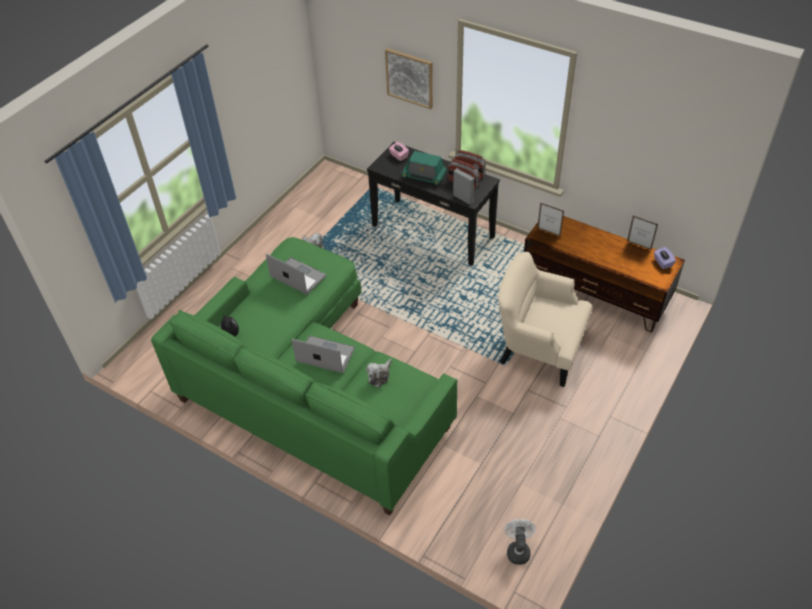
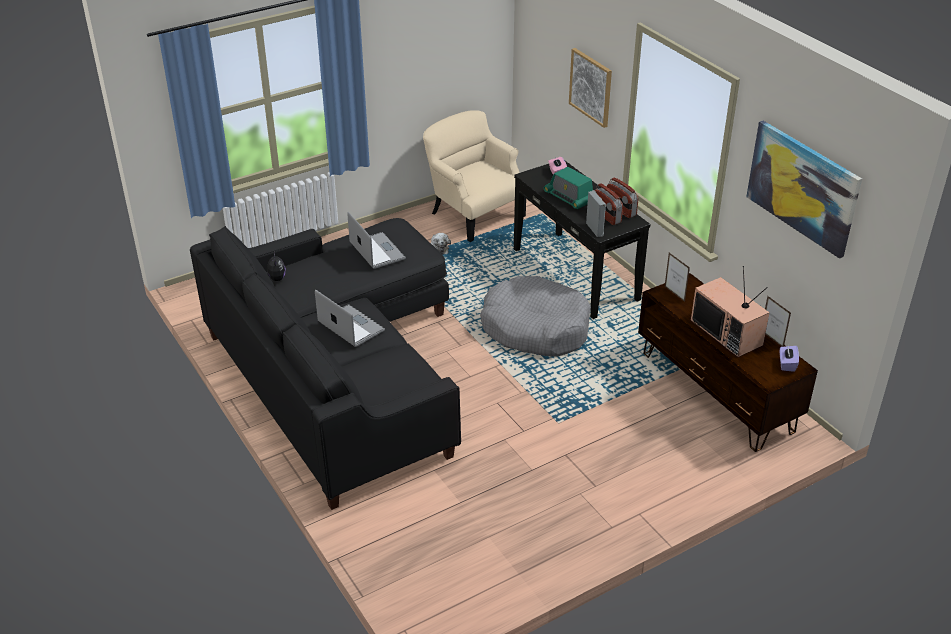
camera: 25 degrees right, 10 degrees down
green sofa [151,237,457,516] -> black sofa [190,218,461,510]
plush toy [366,359,392,388] -> none
beige armchair [498,252,592,387] -> beige armchair moved to [423,110,526,242]
white fan [504,519,536,565] -> none
none -> grey dog bed [480,276,591,357]
none -> television [691,266,770,357]
none -> picture [746,121,862,259]

